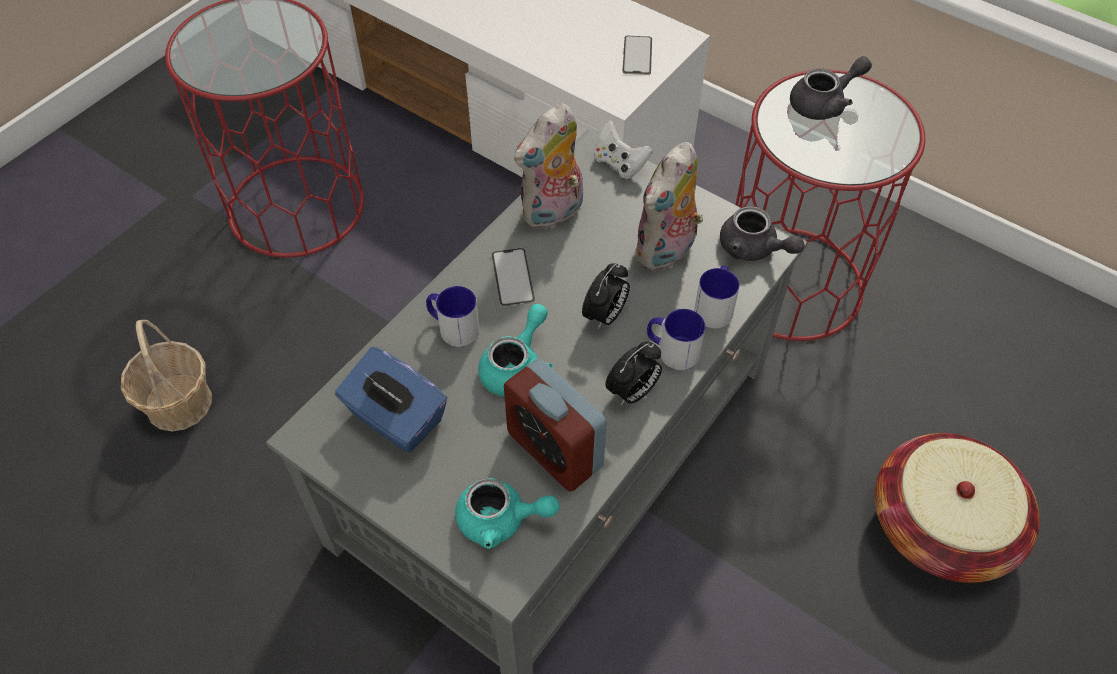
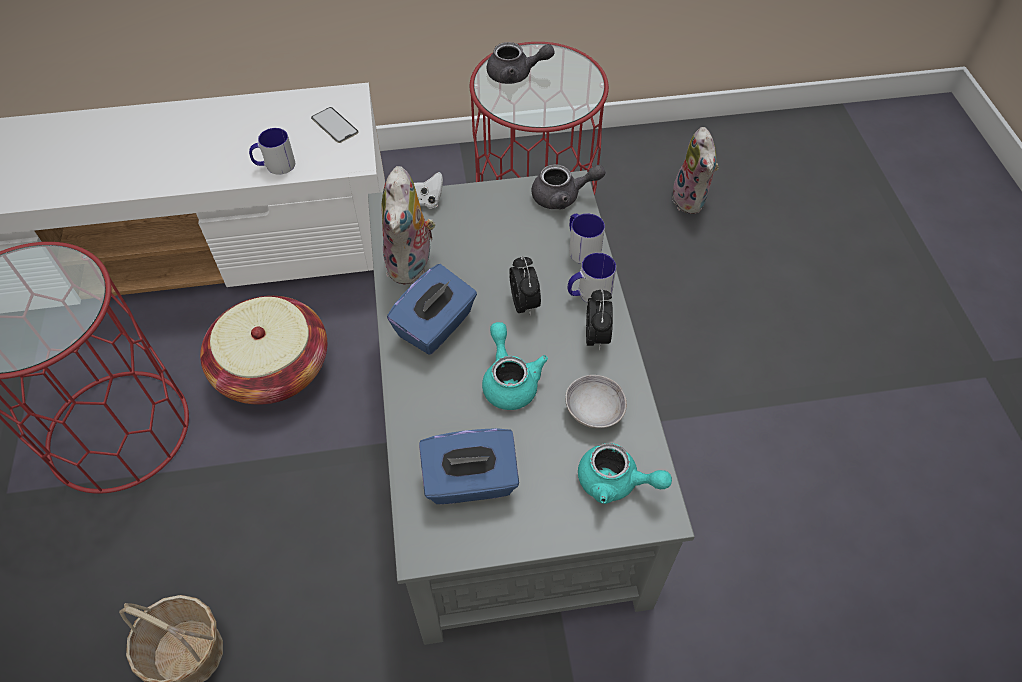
camera: 45 degrees left, 0 degrees up
mug [426,286,480,347] -> mug moved to [249,128,295,175]
turquoise teapot [455,478,560,549] -> turquoise teapot turned 60 degrees clockwise [578,443,672,504]
phone [492,248,535,307] -> blue tissue box [387,264,477,355]
alarm clock [504,358,607,492] -> grey bowl [565,375,627,429]
plush toy [634,142,703,271] -> plush toy moved to [670,127,719,214]
grey teapot [790,56,872,120] -> grey teapot turned 75 degrees clockwise [487,42,555,84]
basket [875,433,1040,583] -> basket moved to [200,296,327,405]

